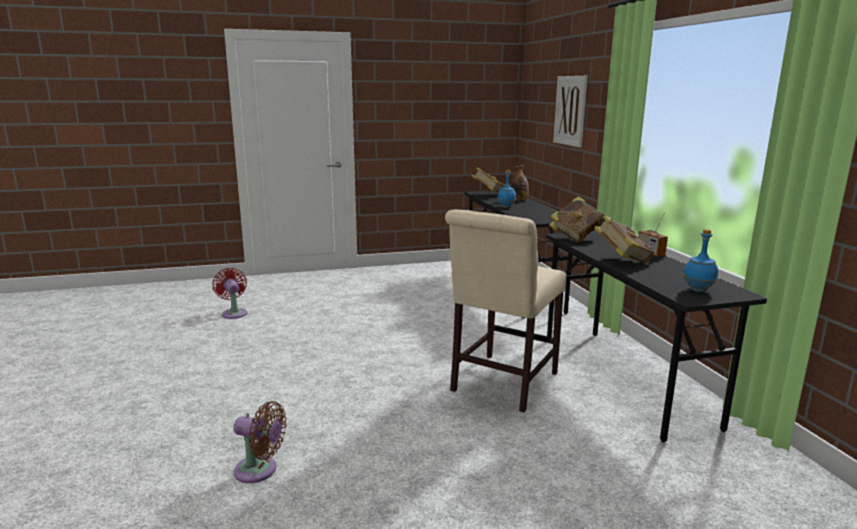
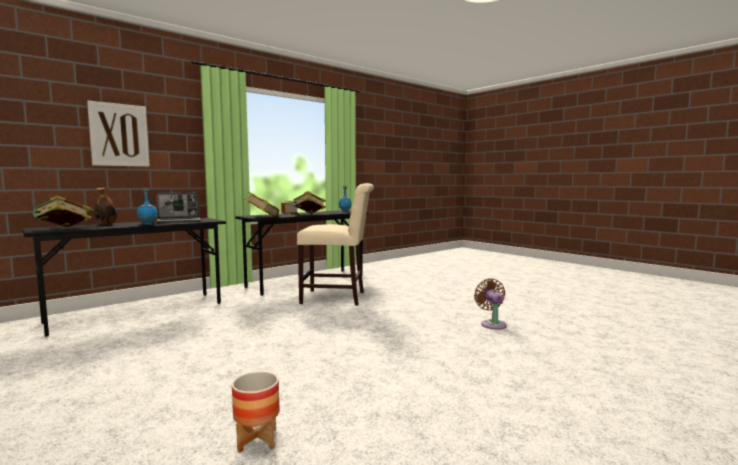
camera: 115 degrees left, 10 degrees down
red fan [212,268,247,319] -> planter [232,371,279,453]
none -> laptop [156,192,201,223]

